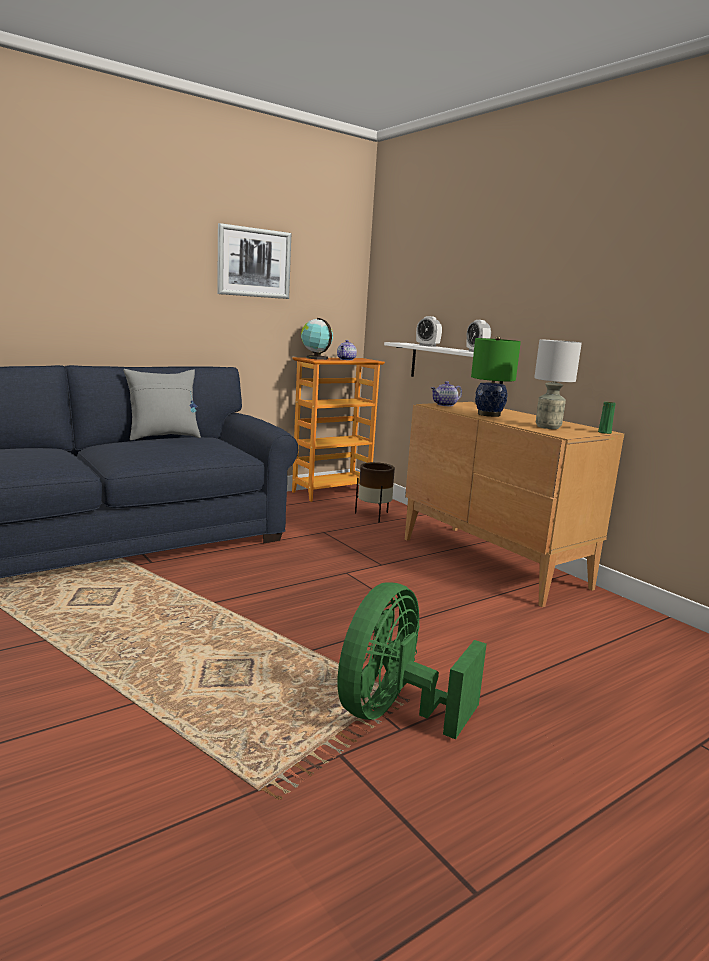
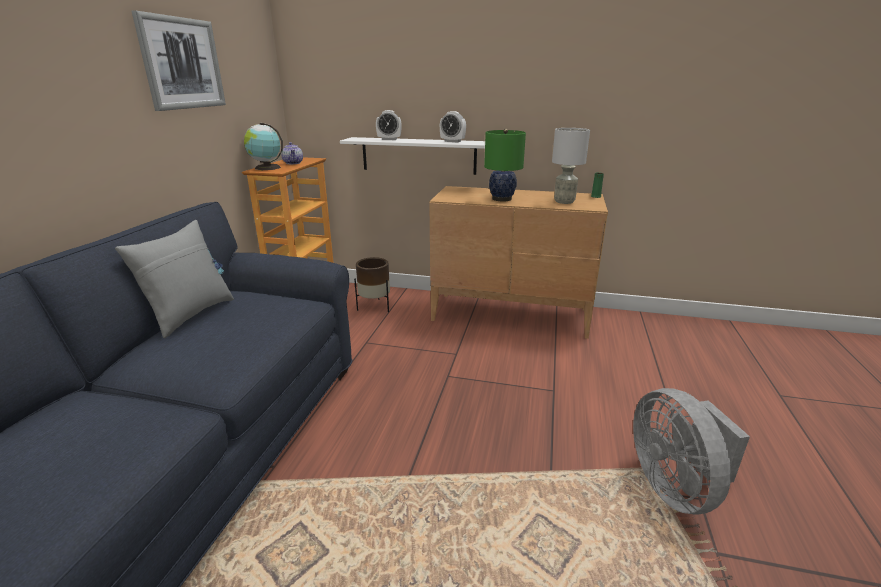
camera: 40 degrees left, 10 degrees up
green fan [338,582,487,739] -> grey fan [633,388,750,515]
teapot [431,381,462,406] -> none

